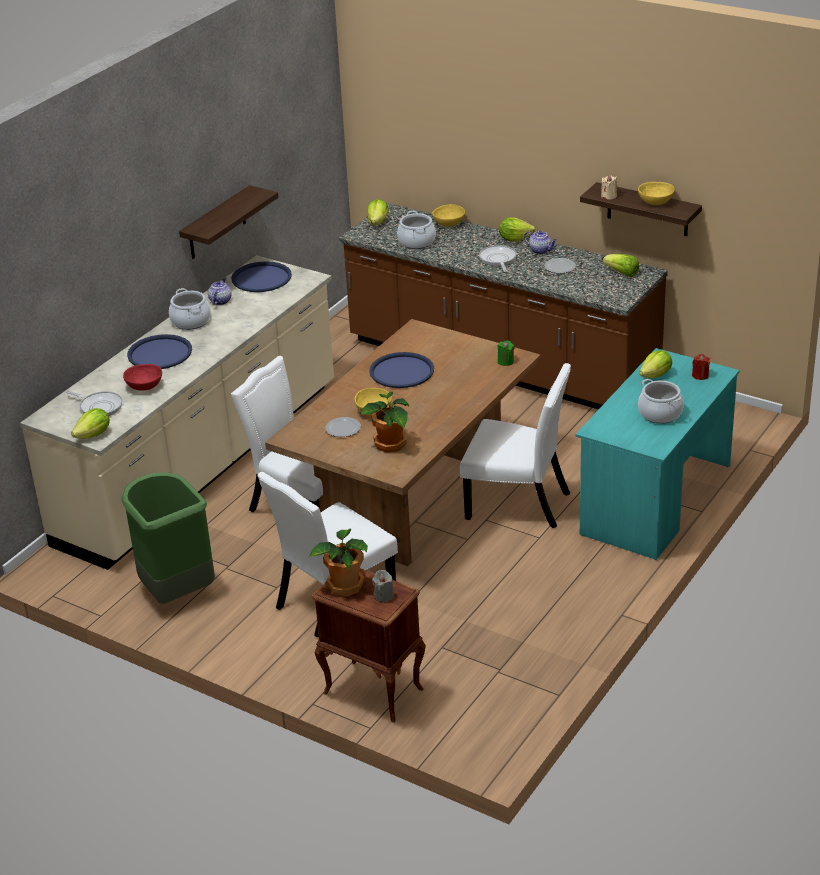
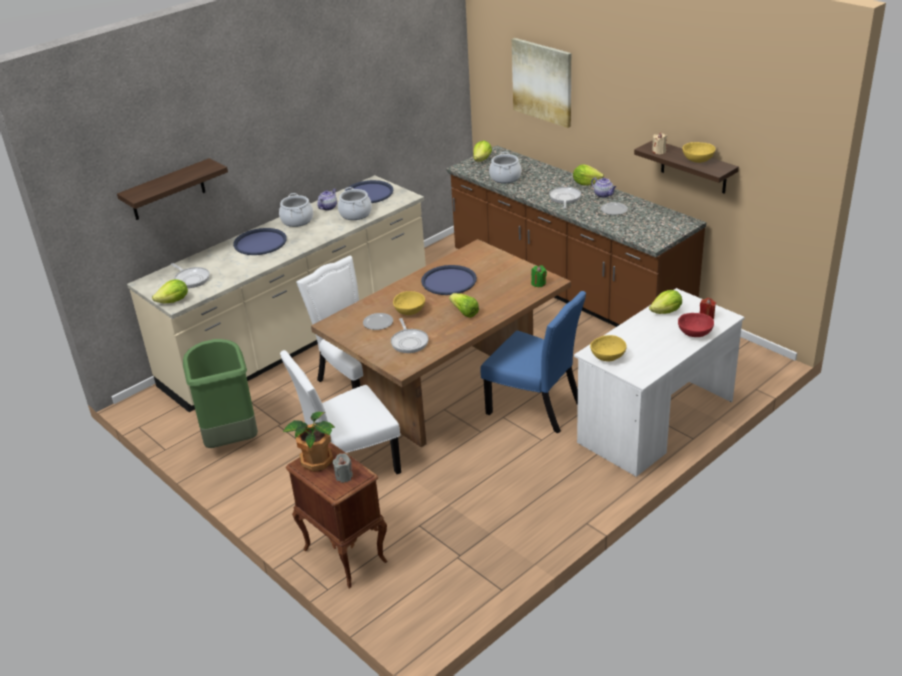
camera: 15 degrees right, 0 degrees up
red bowl [123,364,162,391] -> red bowl moved to [678,313,714,337]
shelf [179,185,279,259] -> shelf moved to [117,158,228,220]
potted plant [361,392,409,453] -> frying pan [391,318,429,353]
yellow bowl [432,204,465,227] -> yellow bowl moved to [590,335,627,361]
white chair [460,363,571,528] -> blue chair [480,291,586,433]
turquoise desk [576,348,740,560] -> white desk [574,288,745,477]
lettuce [603,254,639,277] -> lettuce moved to [449,293,479,318]
cooking pot [638,379,684,424] -> cooking pot moved to [338,187,372,220]
none -> picture [512,38,571,128]

